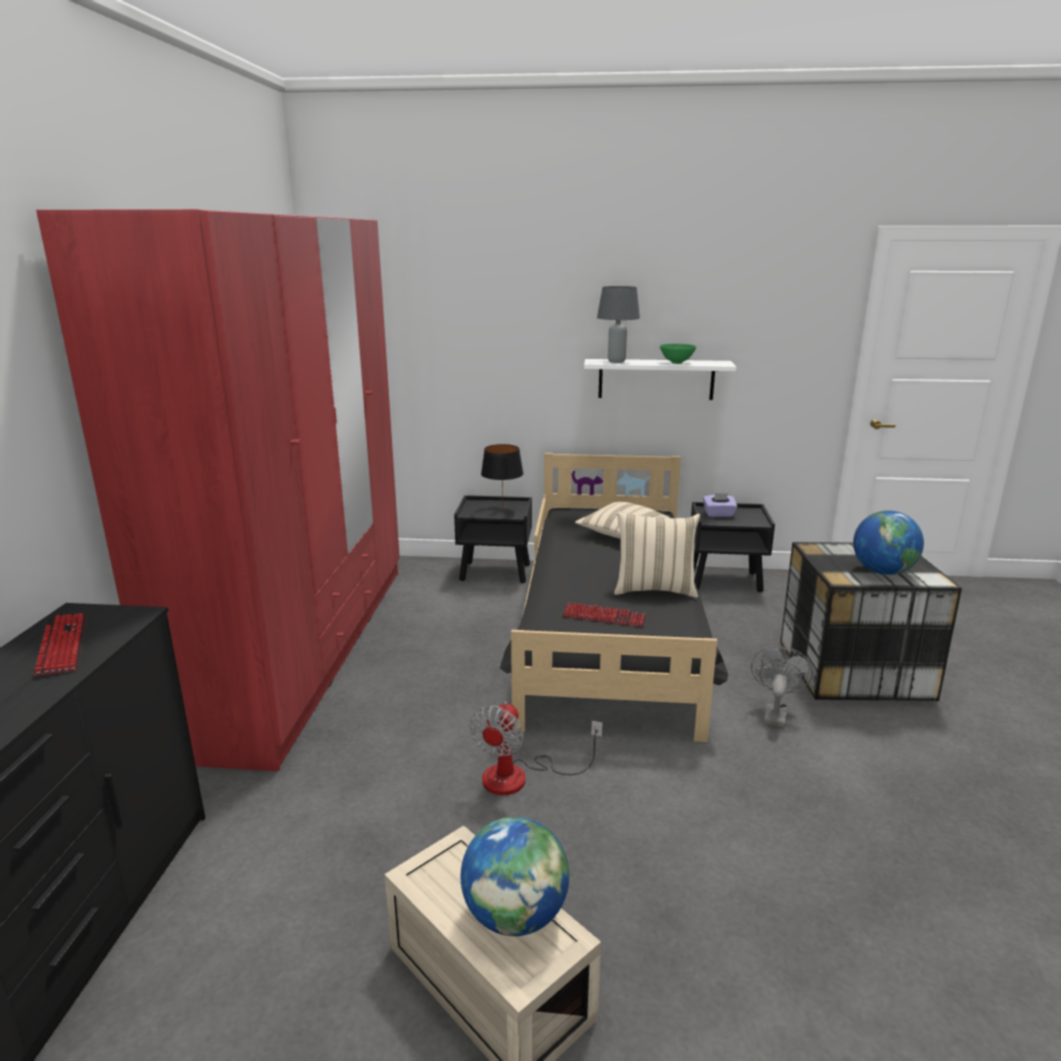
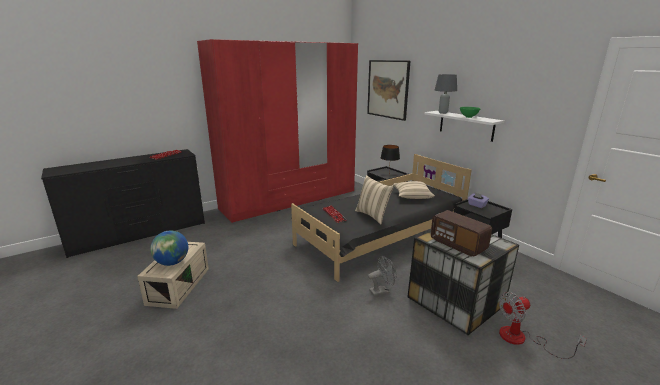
camera: 50 degrees right, 0 degrees up
fan [470,702,603,795] -> fan moved to [499,292,587,359]
globe [853,510,924,575] -> radio [431,210,492,257]
none -> picture [367,60,410,121]

